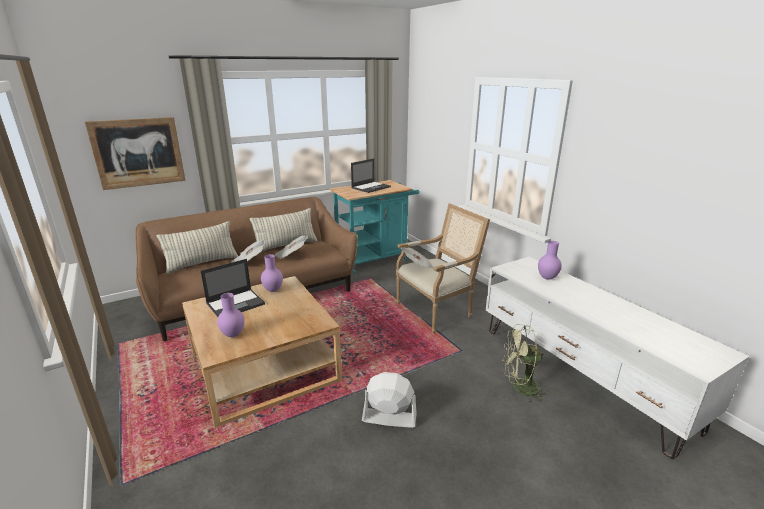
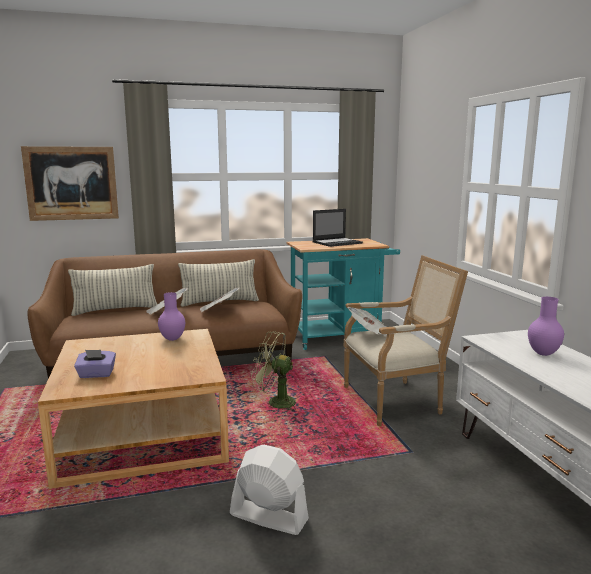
camera: 15 degrees right, 10 degrees down
laptop [201,259,265,317] -> none
purple vase [217,293,245,337] -> purple tissue box [74,350,116,378]
green fan [502,324,549,403] -> green fan moved to [251,331,296,413]

